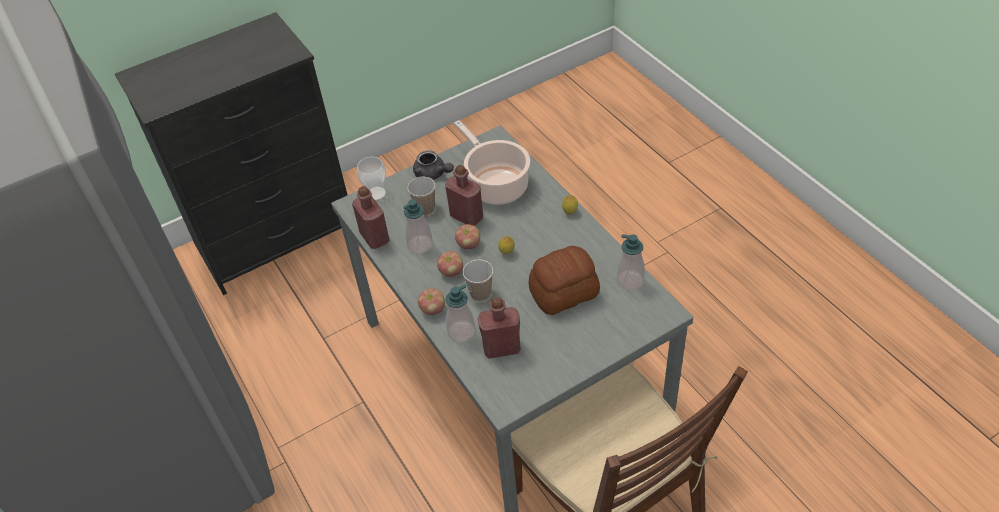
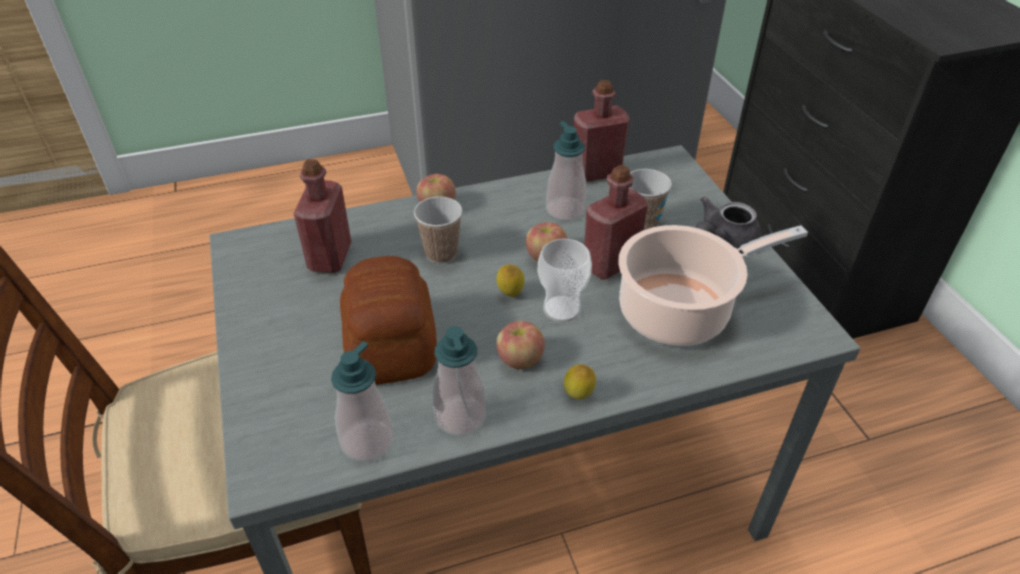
camera: 100 degrees right, 5 degrees down
cup [357,157,387,201] -> cup moved to [538,239,592,322]
apple [437,251,463,277] -> apple moved to [497,321,545,369]
soap dispenser [445,284,476,342] -> soap dispenser moved to [433,326,486,436]

